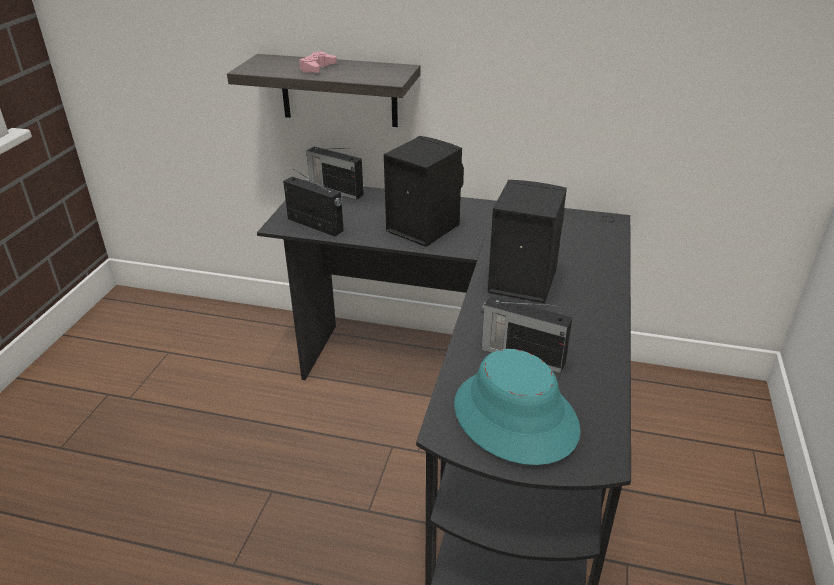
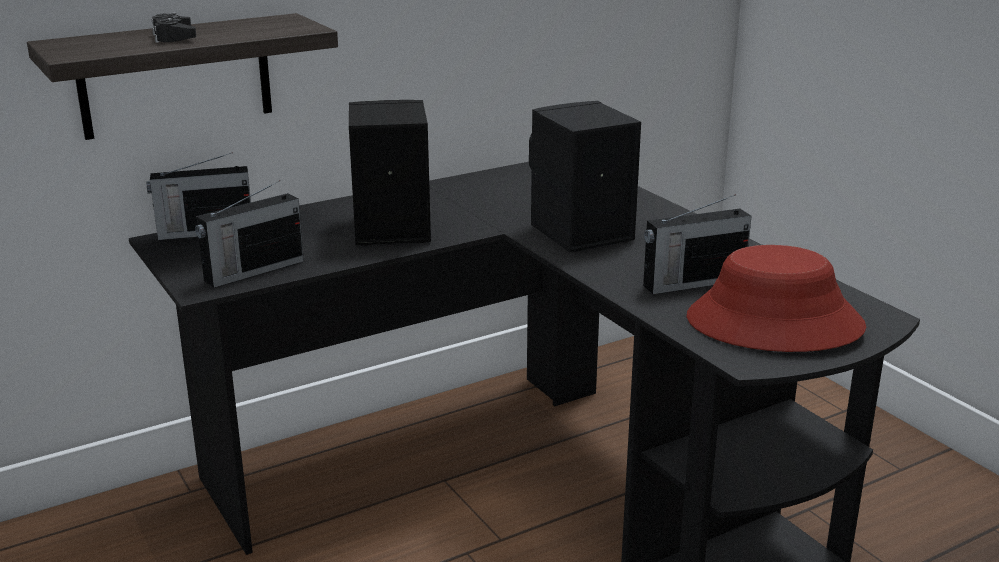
camera: 45 degrees left, 10 degrees down
radio [283,170,344,236] -> radio turned 150 degrees clockwise [195,180,304,288]
pink game controller [299,52,337,73] -> black game controller [152,13,197,43]
turquoise hat [454,349,581,465] -> red hat [687,245,866,352]

